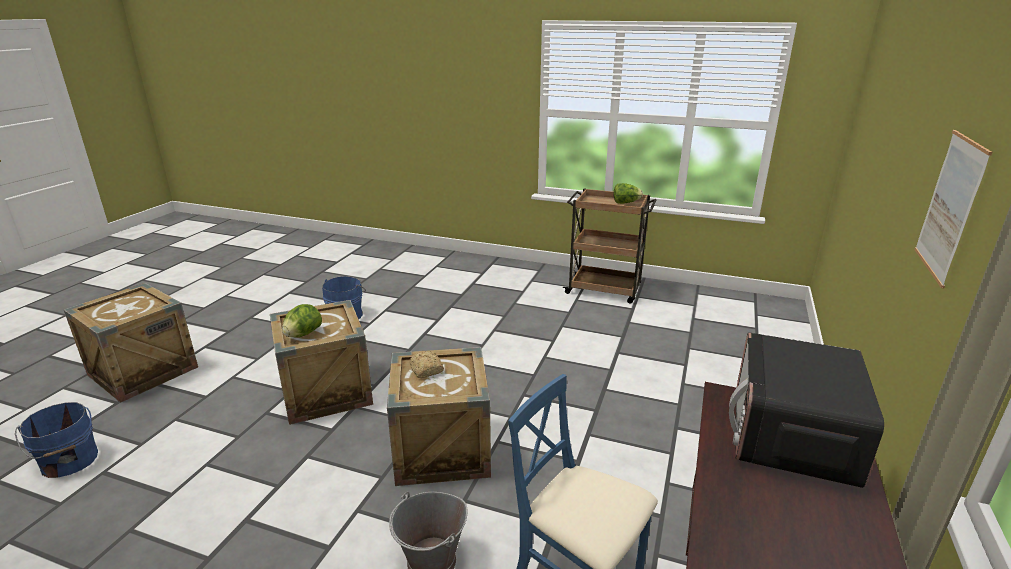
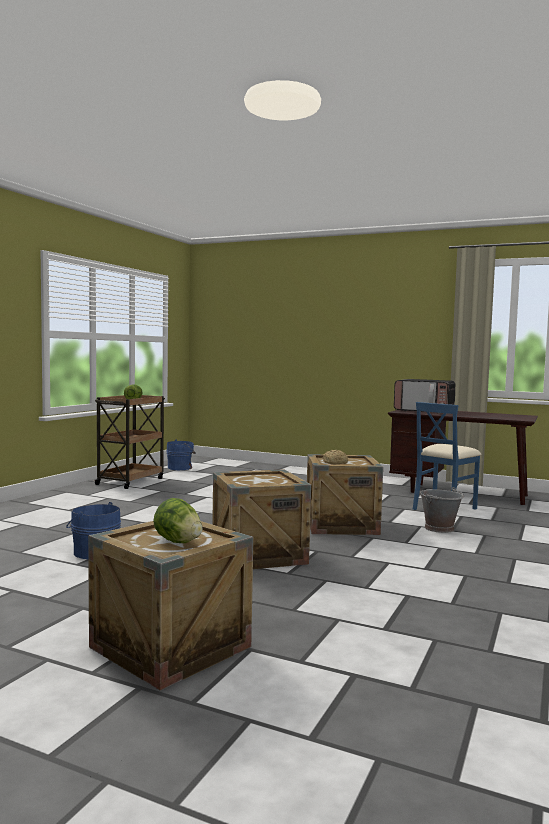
camera: 85 degrees left, 20 degrees down
blue bucket [15,402,98,478] -> blue bucket moved to [166,439,196,470]
lettuce [282,304,322,338] -> lettuce moved to [153,498,202,543]
picture [914,130,992,289] -> none

